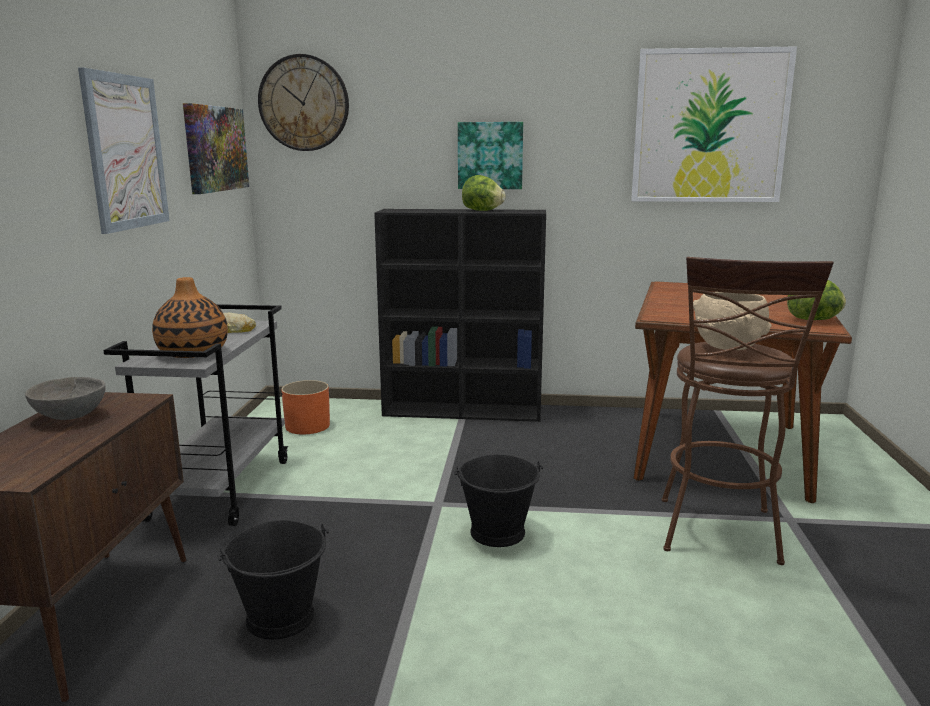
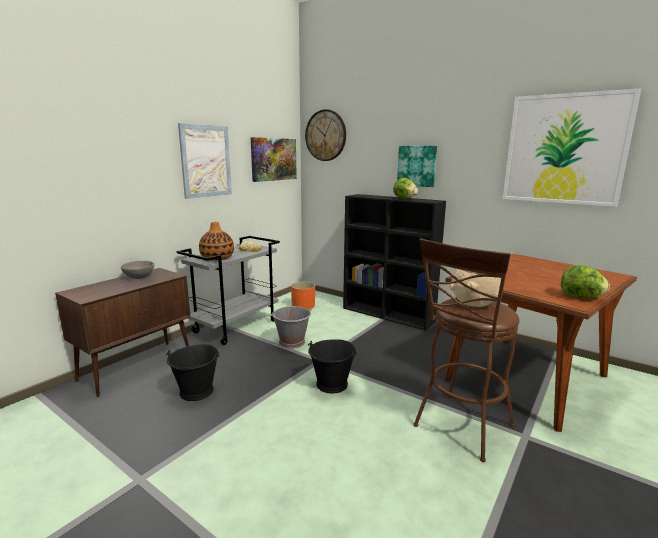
camera: 30 degrees right, 0 degrees up
none -> grey bucket [271,306,312,349]

